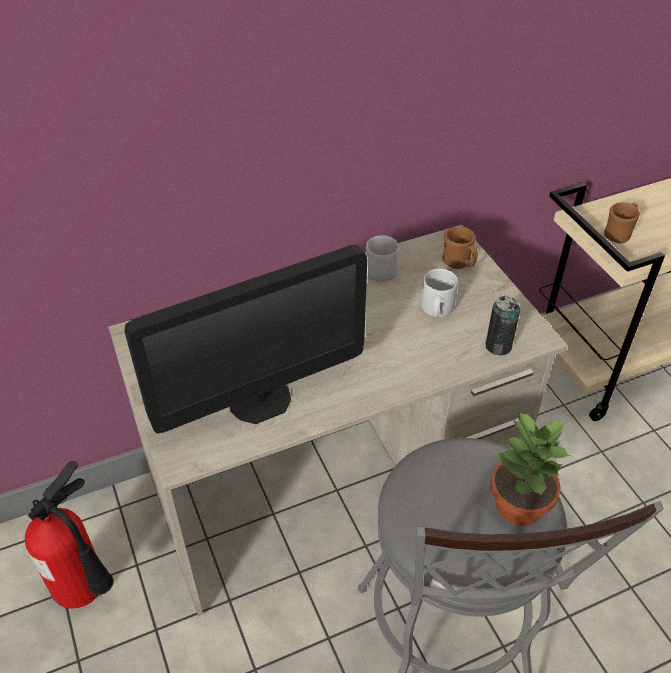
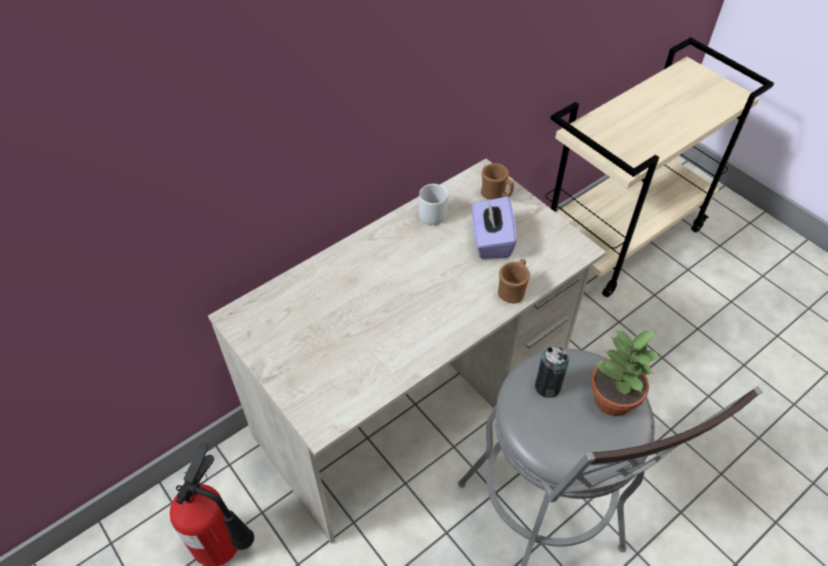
camera: 15 degrees left, 5 degrees up
monitor [124,245,367,434] -> none
grey mug [421,269,458,317] -> purple tissue box [472,197,516,258]
can [486,296,520,356] -> can moved to [535,346,569,398]
brown mug [604,202,640,243] -> brown mug moved to [498,259,530,304]

